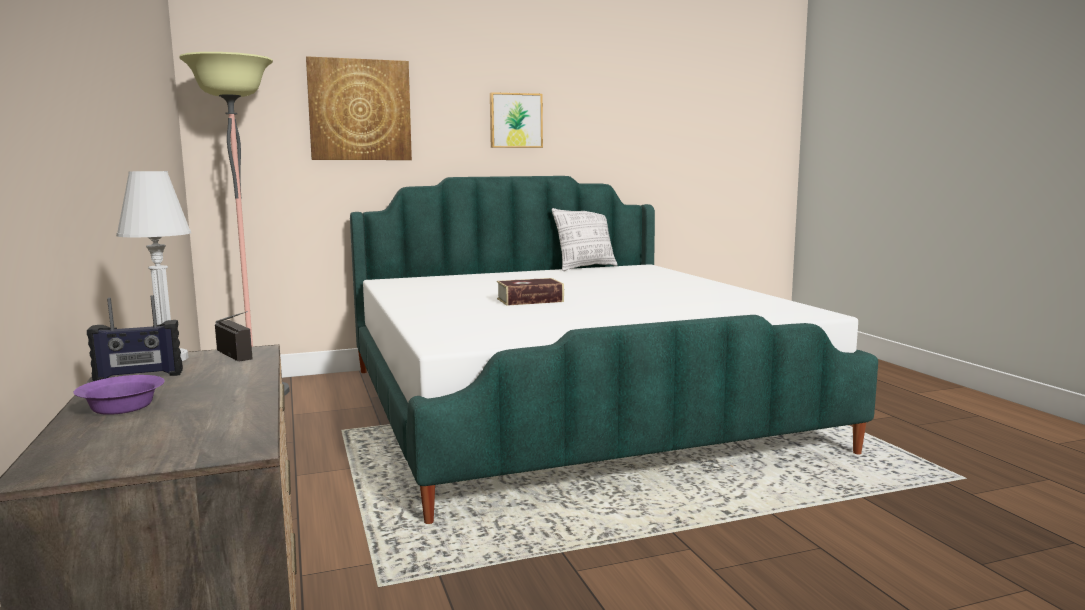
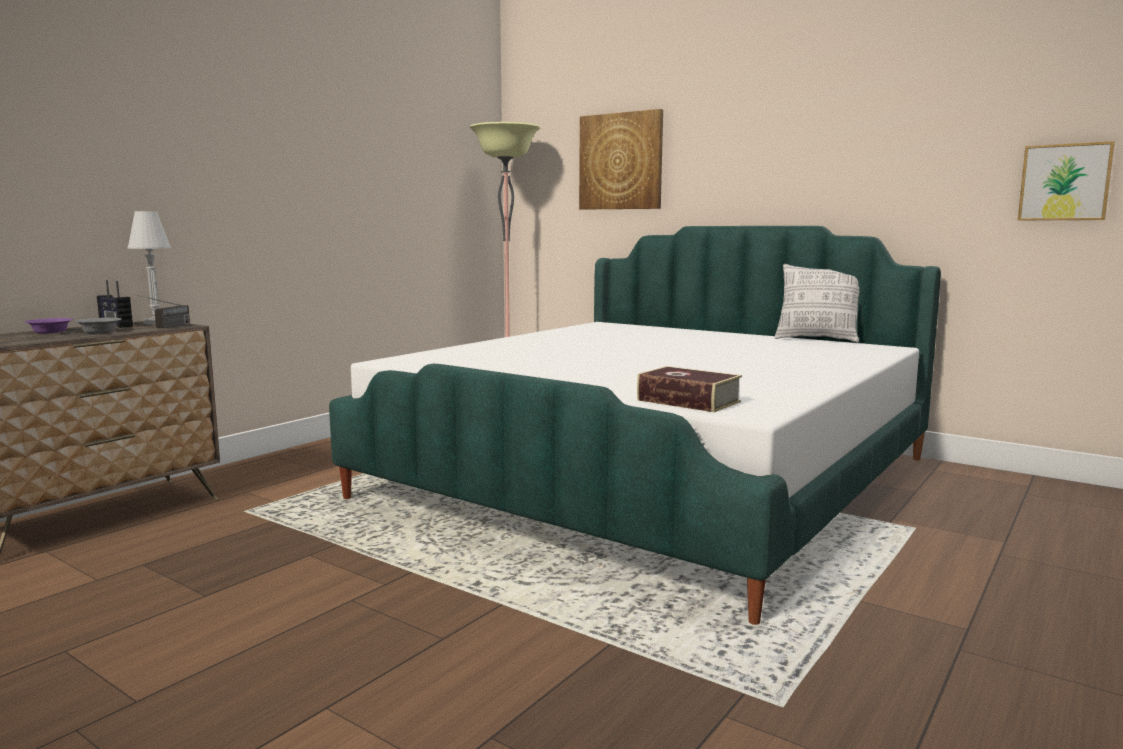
camera: 55 degrees right, 0 degrees up
picture [490,92,543,148] -> picture moved to [1018,141,1115,221]
book [497,278,564,306] -> book moved to [637,366,742,412]
none -> grey bowl [75,318,122,333]

